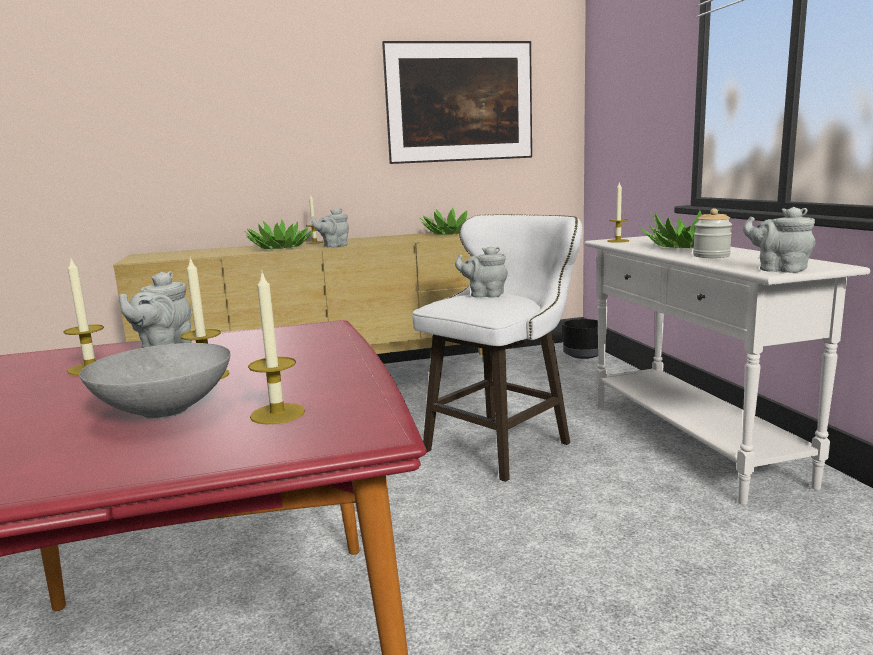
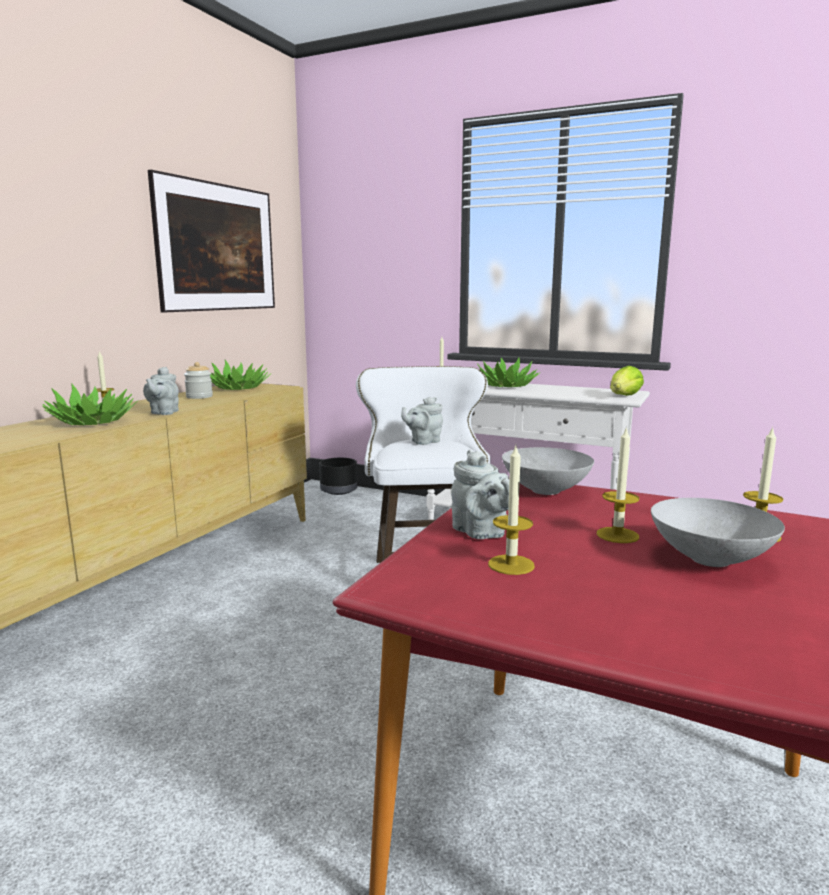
camera: 50 degrees left, 0 degrees up
jar [693,208,732,258] -> jar moved to [184,362,213,399]
grey teapot [743,207,815,273] -> lettuce [610,366,644,396]
none -> grey bowl [502,447,594,495]

